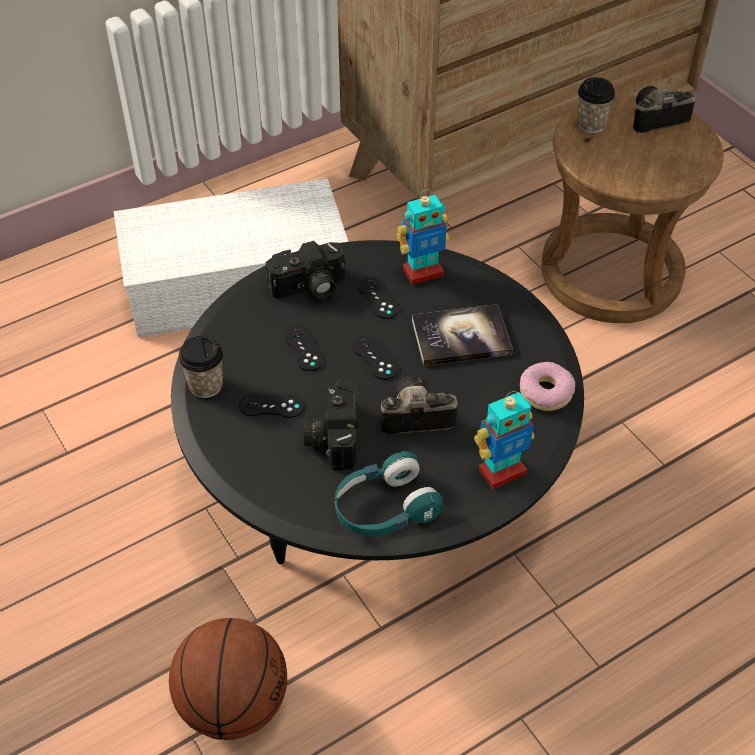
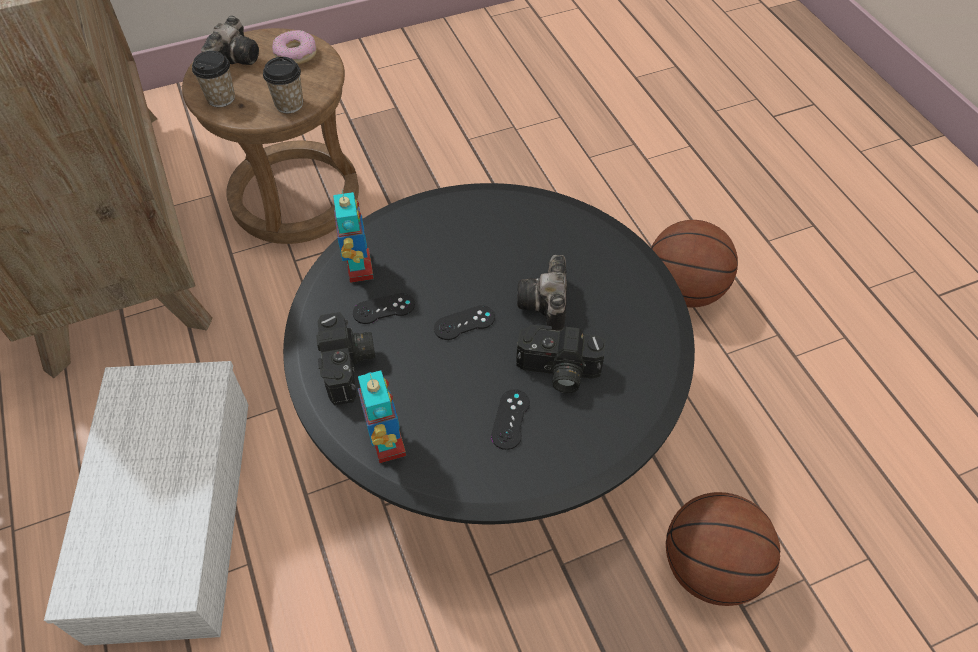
camera: 80 degrees left, 5 degrees up
cup [178,335,223,398] -> cup moved to [263,57,303,113]
black game controller [284,325,325,371] -> none
turquoise headphones [335,451,443,537] -> none
book [412,304,513,366] -> none
toy robot [474,391,535,489] -> toy robot moved to [358,370,406,463]
donut [520,362,575,411] -> donut moved to [272,30,317,64]
camera [633,86,696,133] -> camera turned 150 degrees counterclockwise [201,16,259,65]
none -> basketball [651,220,738,307]

